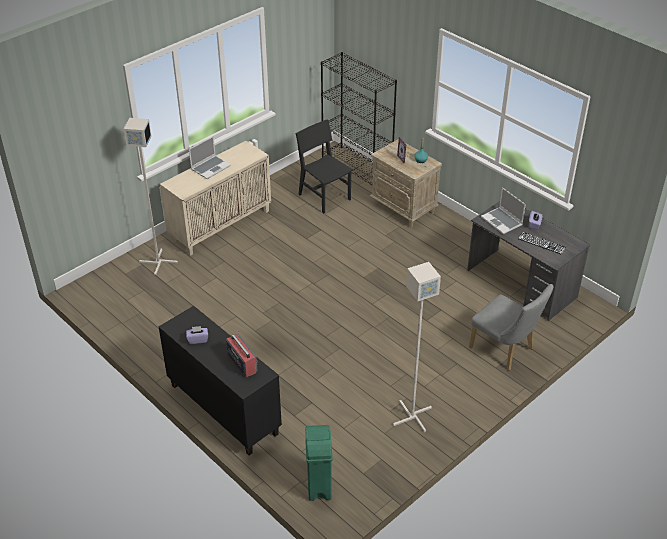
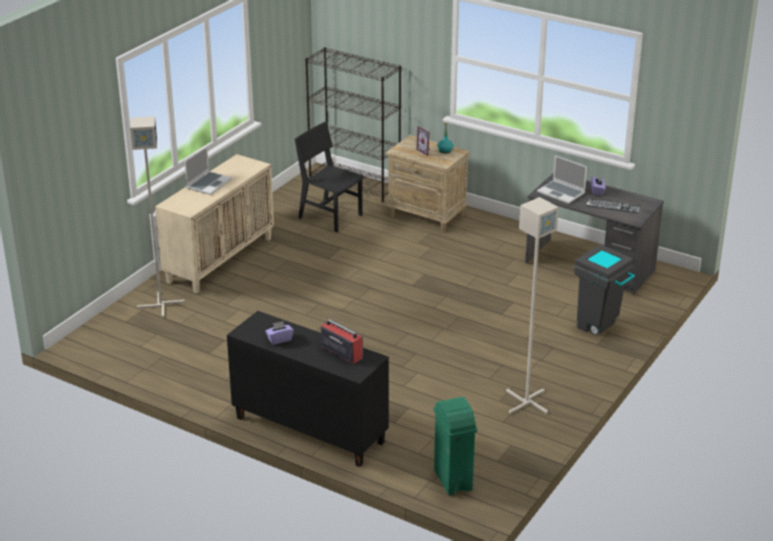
camera: 15 degrees left, 10 degrees down
grey chair [469,284,554,370] -> grey trash can [574,244,635,335]

